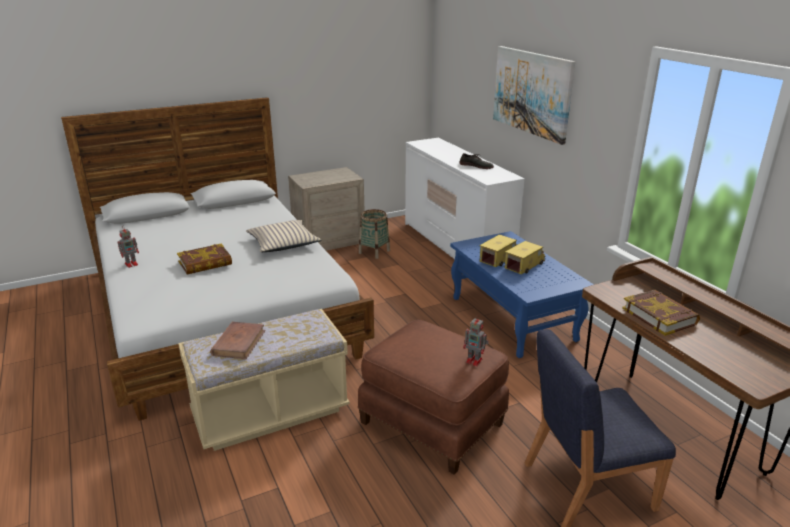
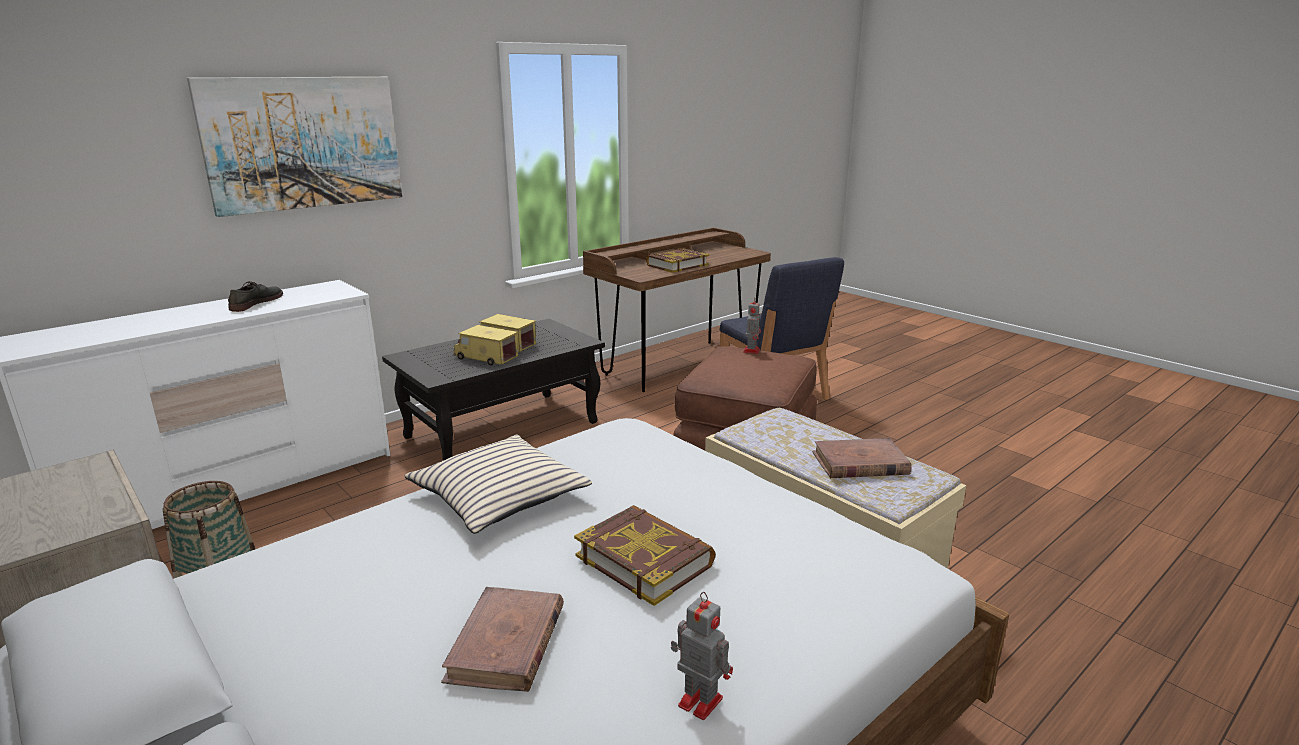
camera: 105 degrees left, 5 degrees down
blue coffee table [450,231,594,358] -> black coffee table [382,319,605,460]
none -> brown book [441,587,564,692]

